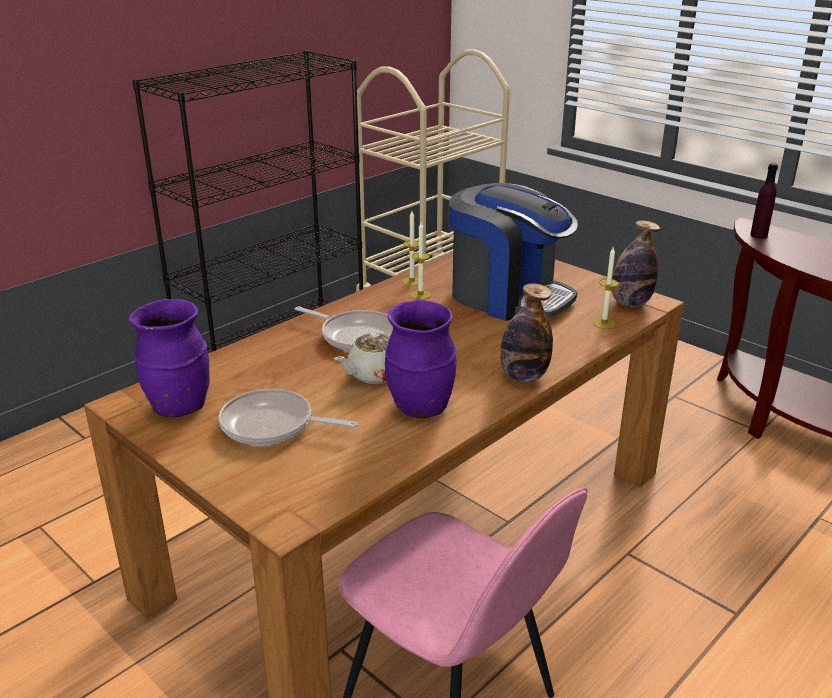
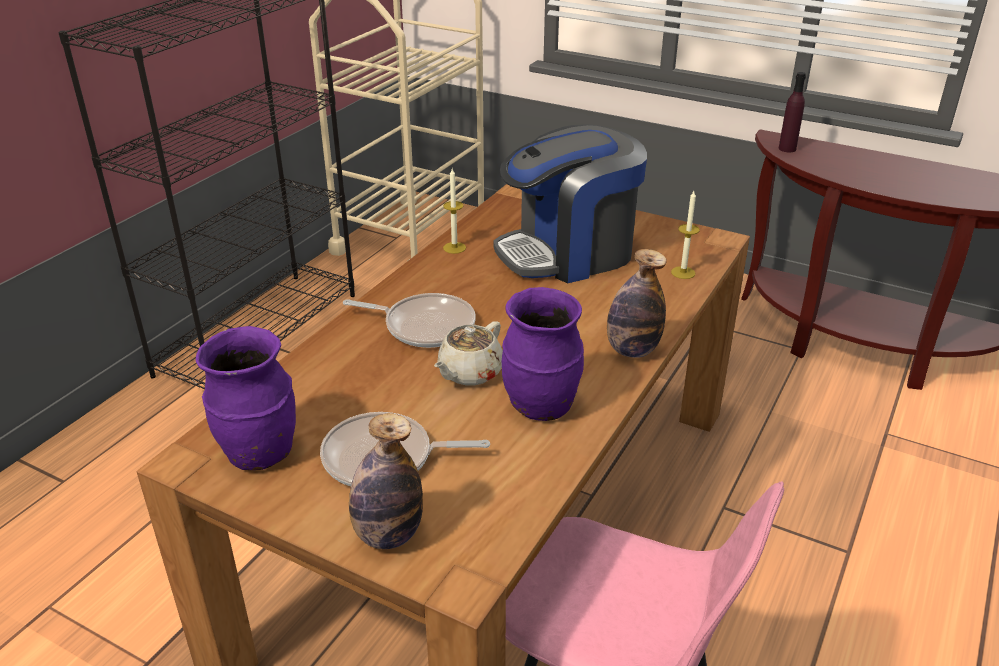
camera: 15 degrees left, 5 degrees up
candle [411,223,431,300] -> none
coffee machine [449,183,578,321] -> coffee machine turned 135 degrees clockwise [493,124,647,283]
bottle [611,220,660,307] -> bottle moved to [349,413,423,549]

